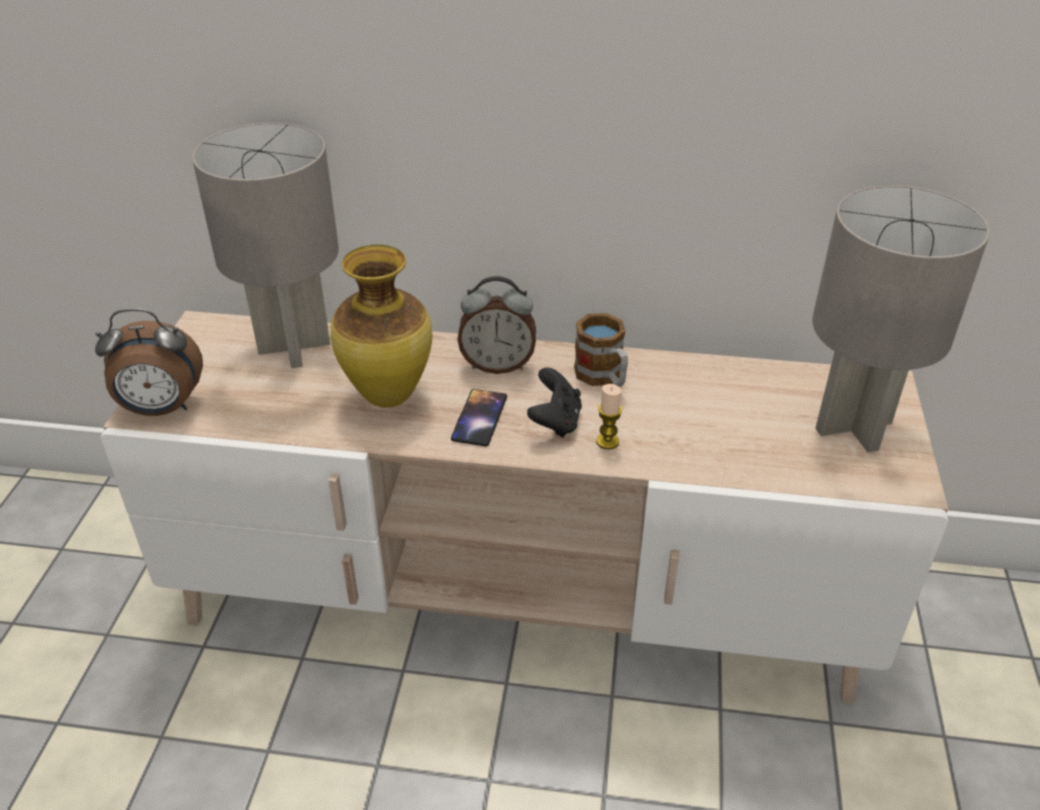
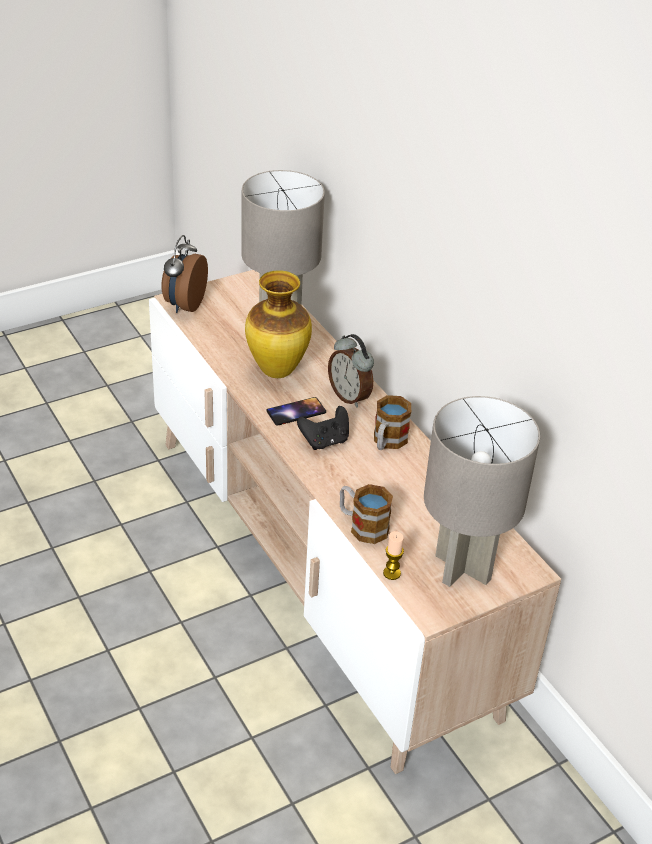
camera: 50 degrees right, 0 degrees up
alarm clock [95,309,203,416] -> alarm clock turned 60 degrees clockwise [161,235,208,313]
candle [596,384,622,449] -> candle moved to [383,531,404,580]
none -> mug [340,484,393,544]

